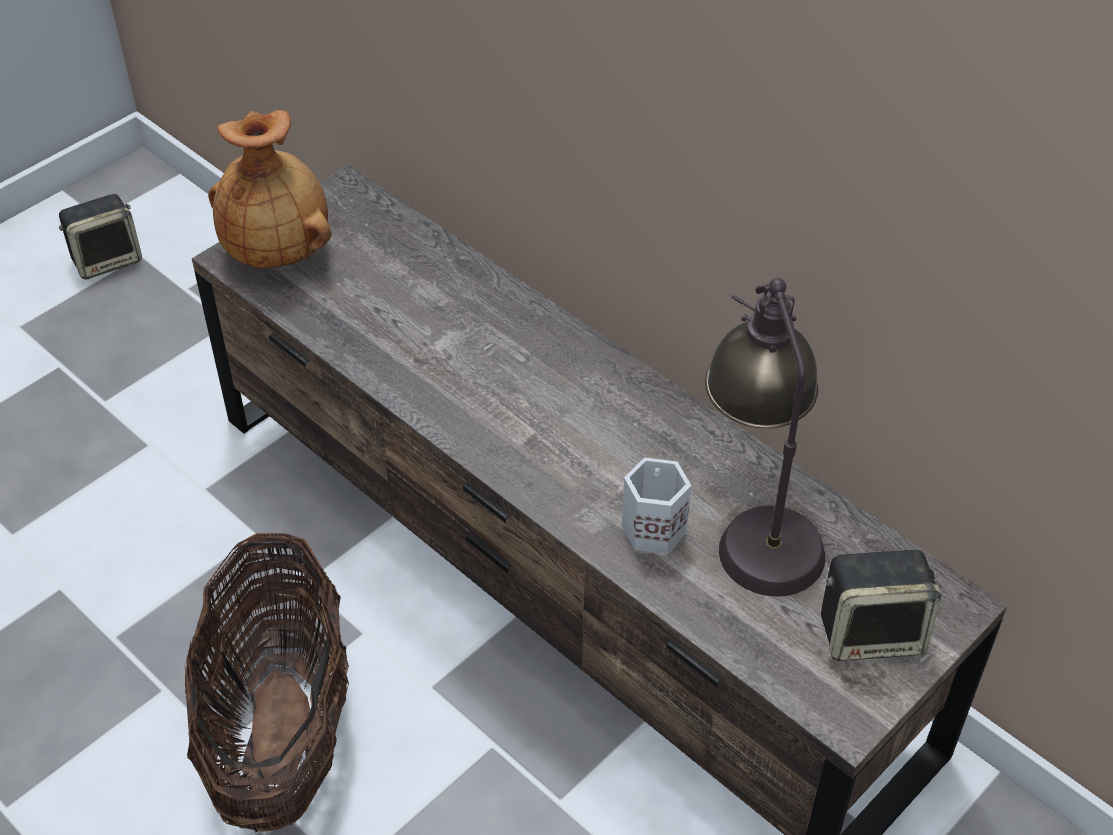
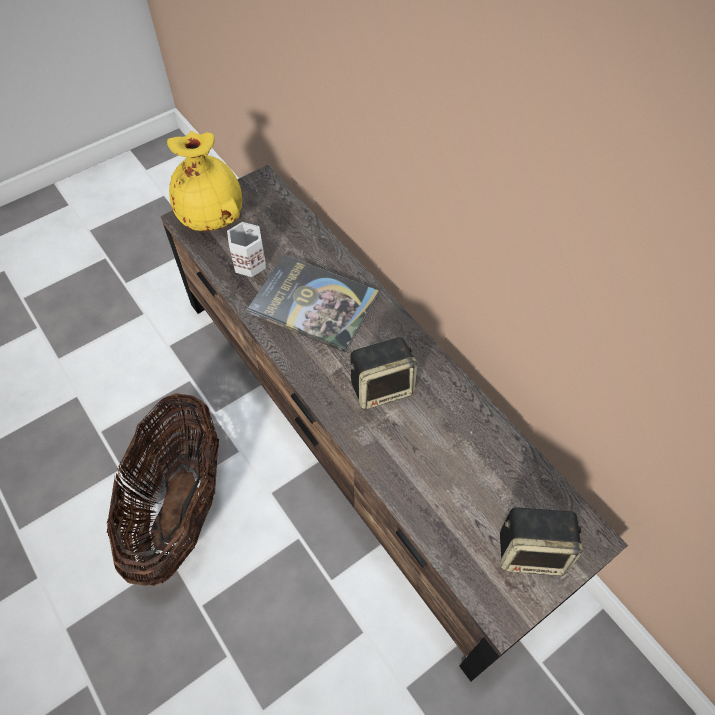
camera: 10 degrees right, 10 degrees up
speaker [59,194,142,280] -> speaker moved to [350,337,417,409]
brown vase [208,110,332,268] -> yellow vase [167,131,242,231]
white mug [622,458,691,554] -> white mug moved to [227,222,266,277]
table lamp [705,278,825,597] -> none
none -> book [246,255,379,353]

